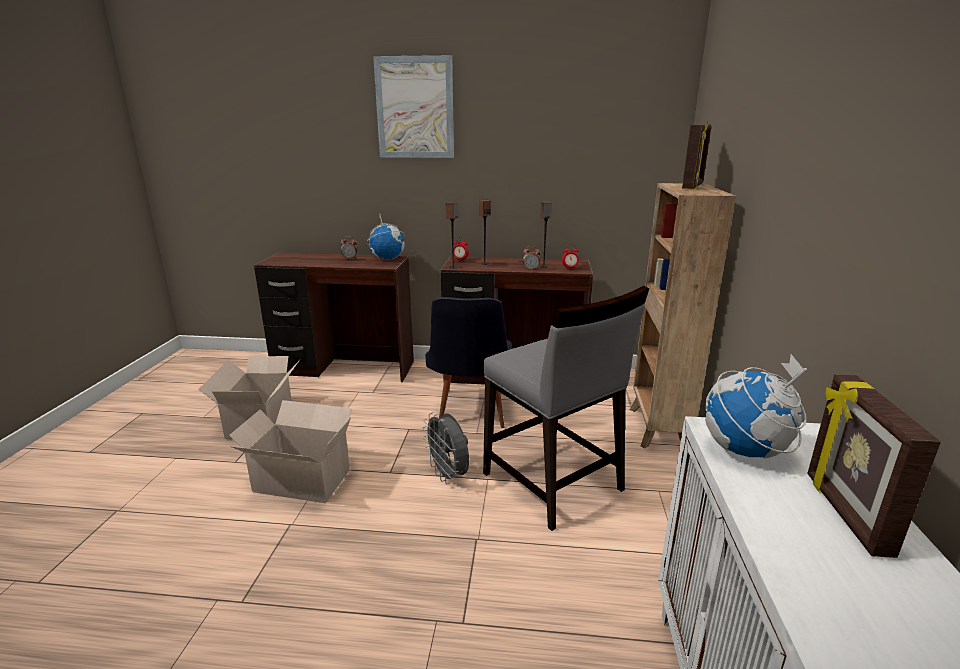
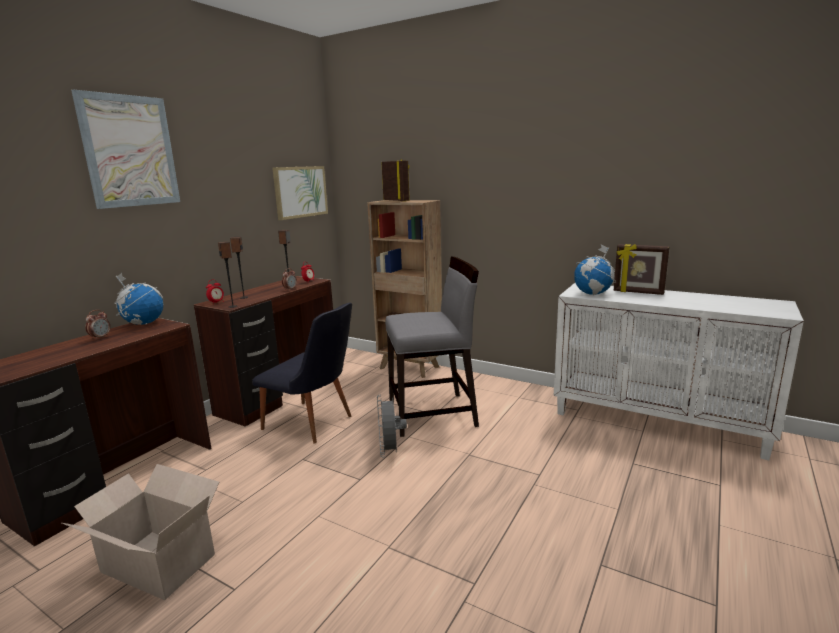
camera: 65 degrees left, 5 degrees down
cardboard box [229,400,352,503] -> none
grey fan [422,412,469,484] -> grey fan turned 90 degrees clockwise [377,395,407,457]
none -> picture [272,166,328,220]

